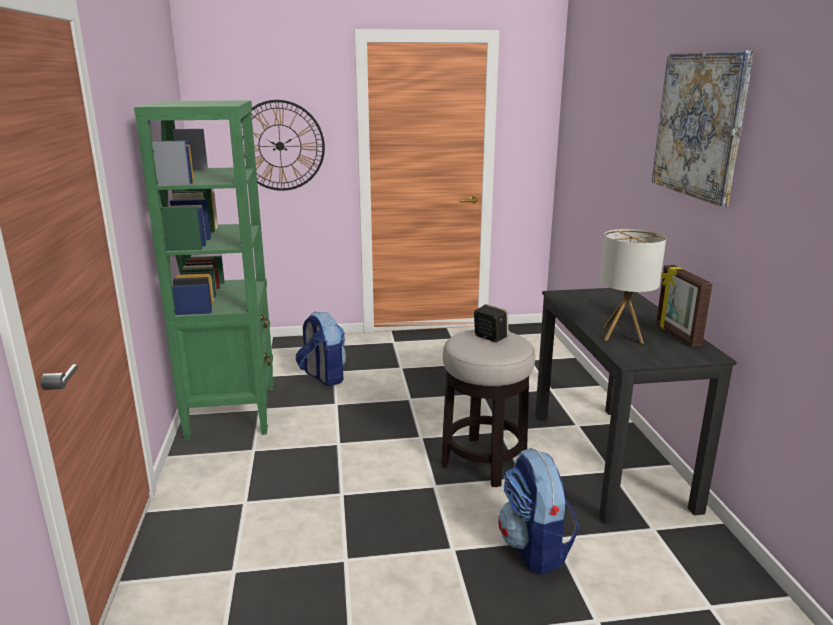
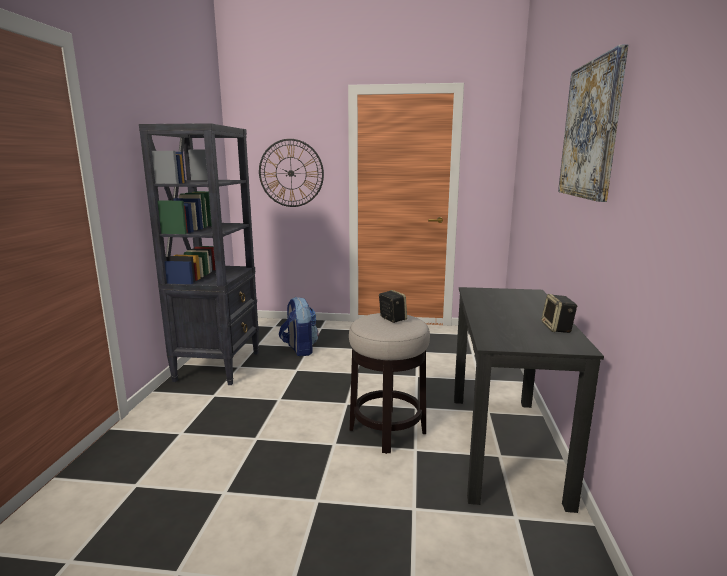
camera: 15 degrees right, 5 degrees down
green bookcase [134,100,274,440] -> black bookcase [139,123,259,385]
backpack [498,448,579,575] -> none
table lamp [599,229,666,344] -> none
picture frame [656,265,712,346] -> speaker [541,294,578,333]

